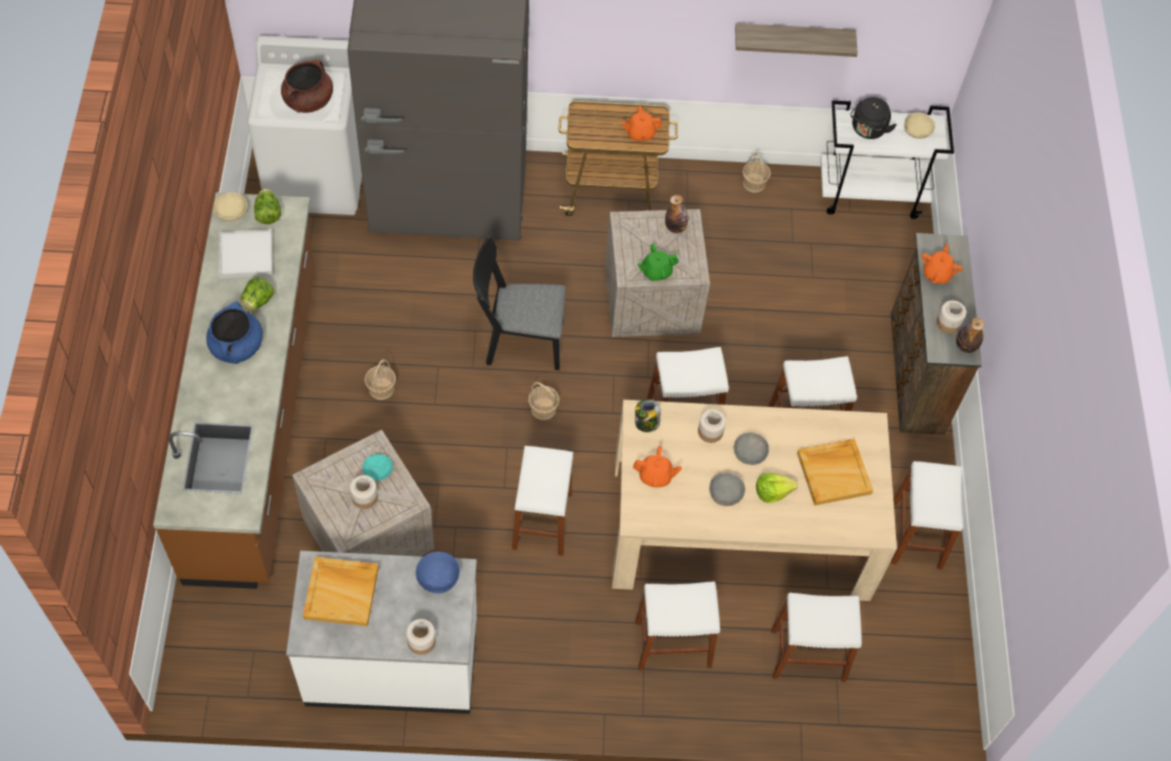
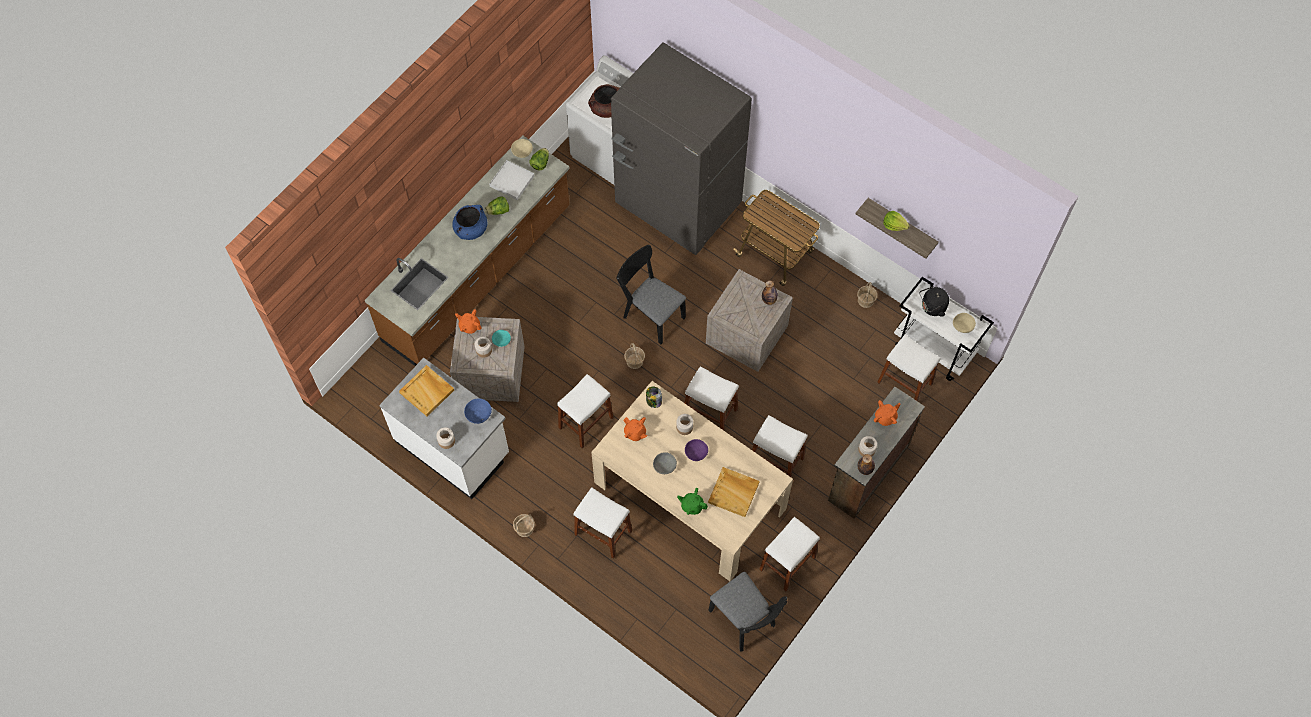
camera: 40 degrees right, 5 degrees up
basket [364,359,396,400] -> basket moved to [513,514,535,537]
orange teapot [621,106,662,141] -> orange teapot moved to [455,309,482,334]
green teapot [637,244,679,281] -> green teapot moved to [677,488,708,515]
grey bowl [734,433,769,465] -> purple bowl [685,439,708,461]
lettuce [756,473,798,503] -> lettuce moved to [883,211,910,231]
white stool [771,593,862,682] -> white stool moved to [877,335,941,401]
none -> black chair [708,572,787,652]

